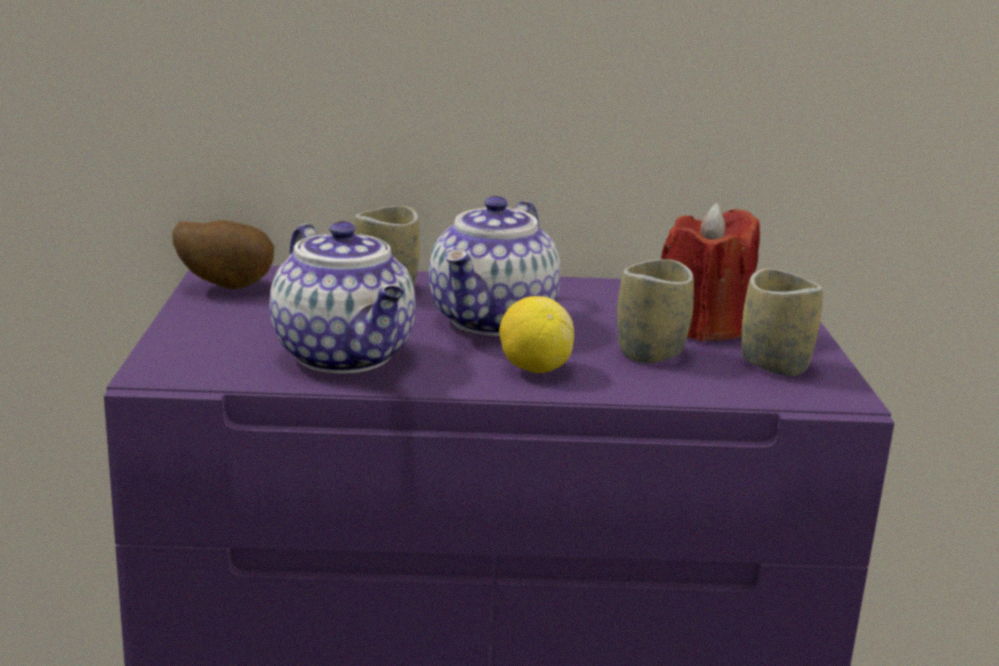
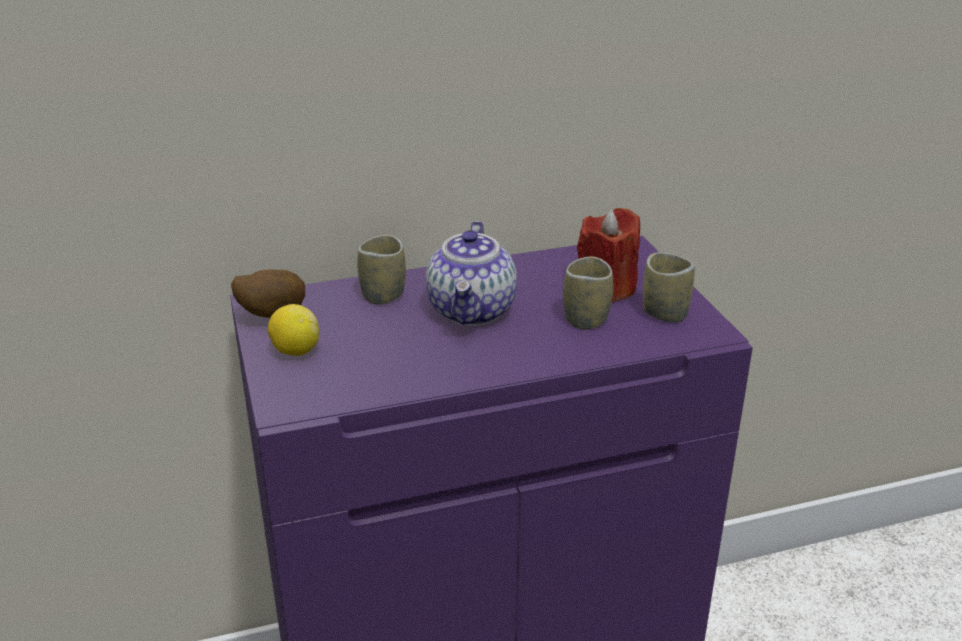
camera: 15 degrees left, 10 degrees up
teapot [270,221,416,374] -> none
lemon [499,296,574,373] -> lemon moved to [268,304,319,356]

